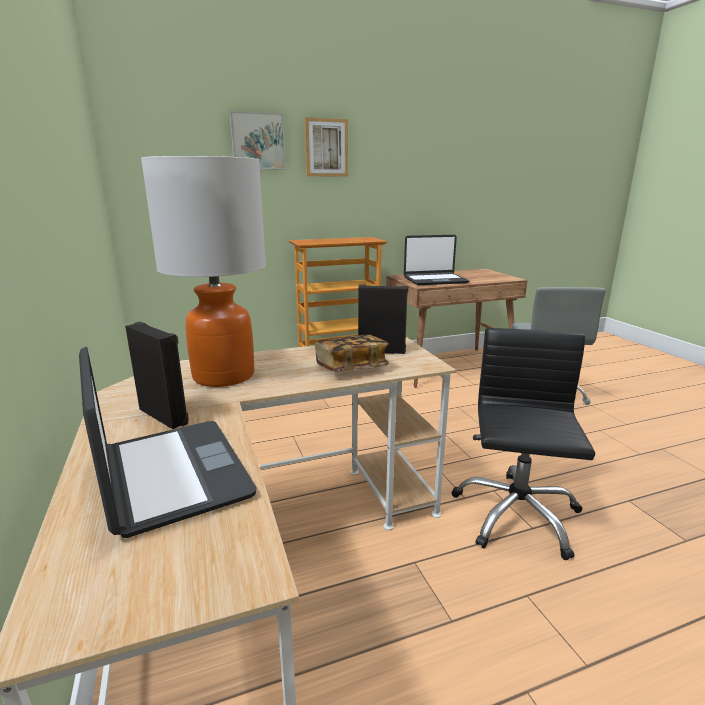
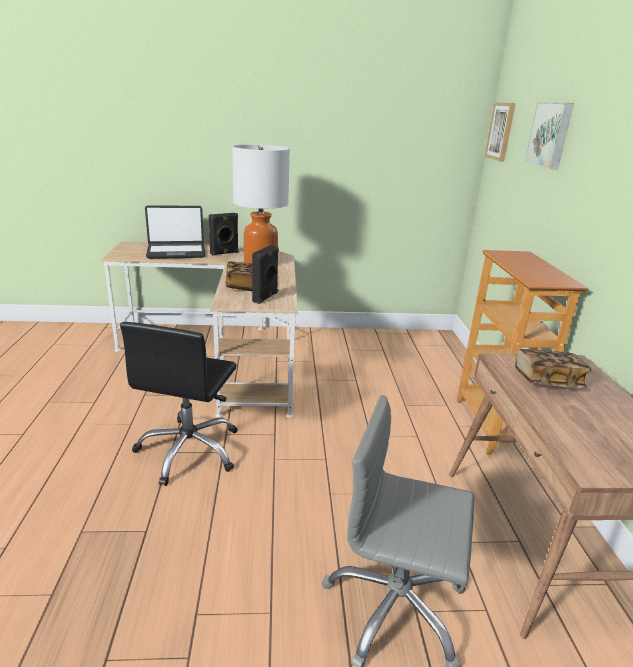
camera: 105 degrees right, 5 degrees up
picture [304,117,348,176] -> picture moved to [484,102,516,162]
laptop [404,235,469,285] -> book [515,349,591,389]
black office chair [451,328,595,560] -> black office chair turned 75 degrees clockwise [120,322,238,486]

